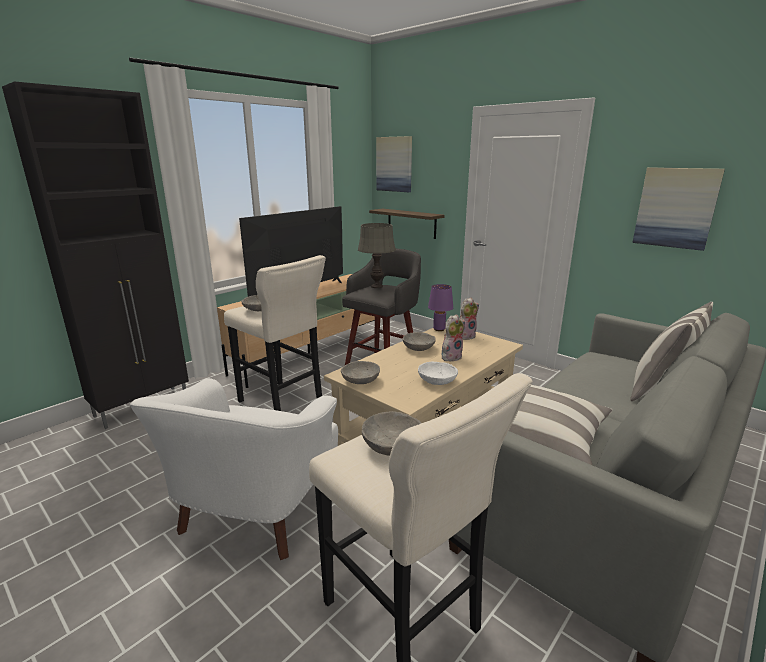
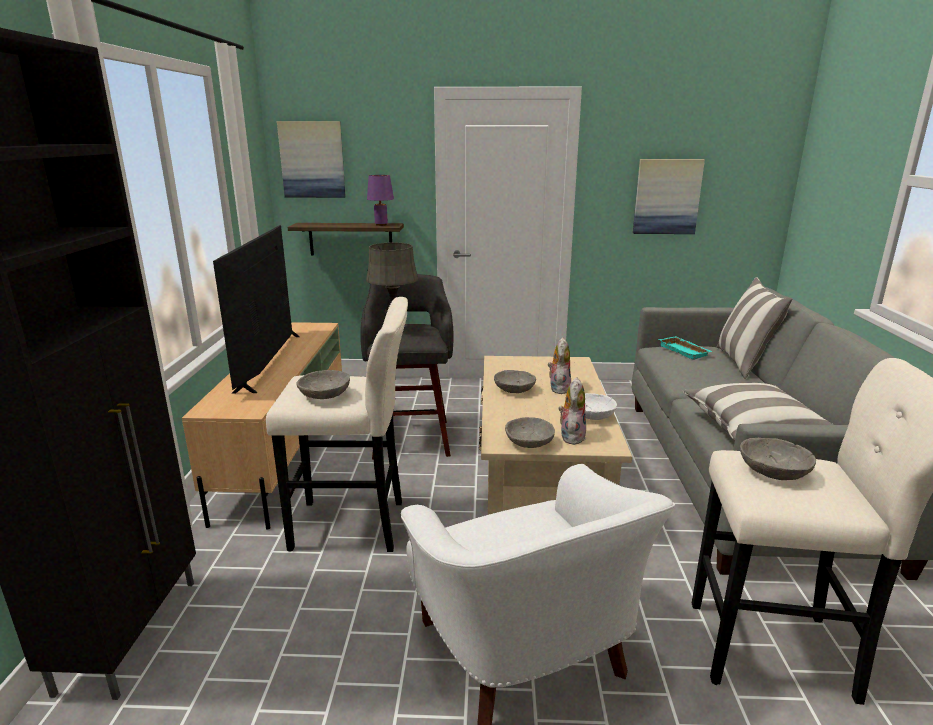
camera: 40 degrees left, 0 degrees up
purple table lamp [428,284,453,331] -> purple table lamp moved to [367,175,394,226]
plush toy [460,298,479,340] -> plush toy moved to [558,378,586,445]
none -> turquoise tray [659,336,713,360]

